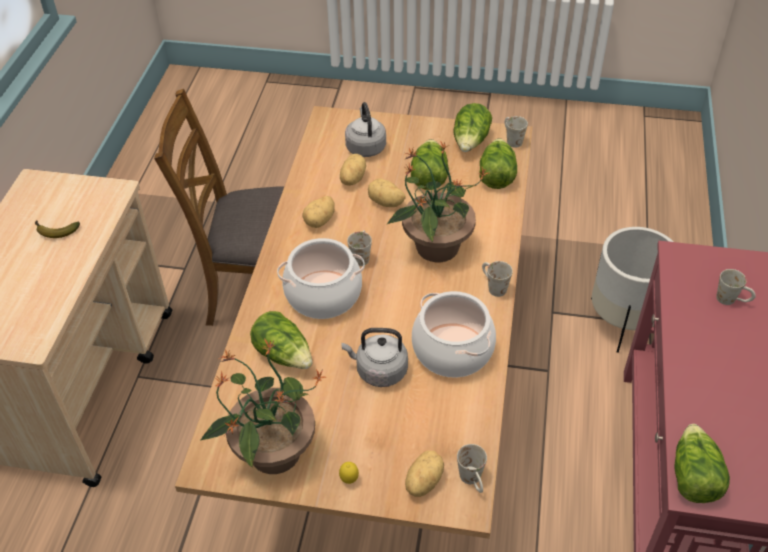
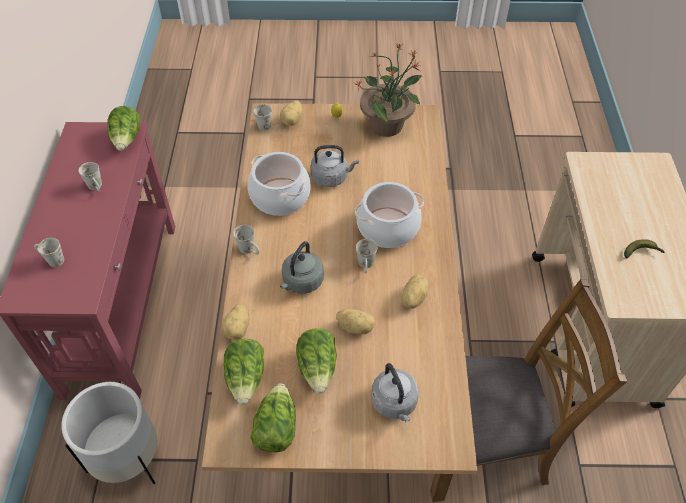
camera: 170 degrees right, 5 degrees up
lettuce [250,311,312,369] -> none
potato [340,154,366,186] -> potato moved to [222,303,249,340]
potted plant [387,141,488,262] -> grey kettle [280,241,324,294]
white mug [505,116,528,148] -> white mug moved to [79,162,102,191]

